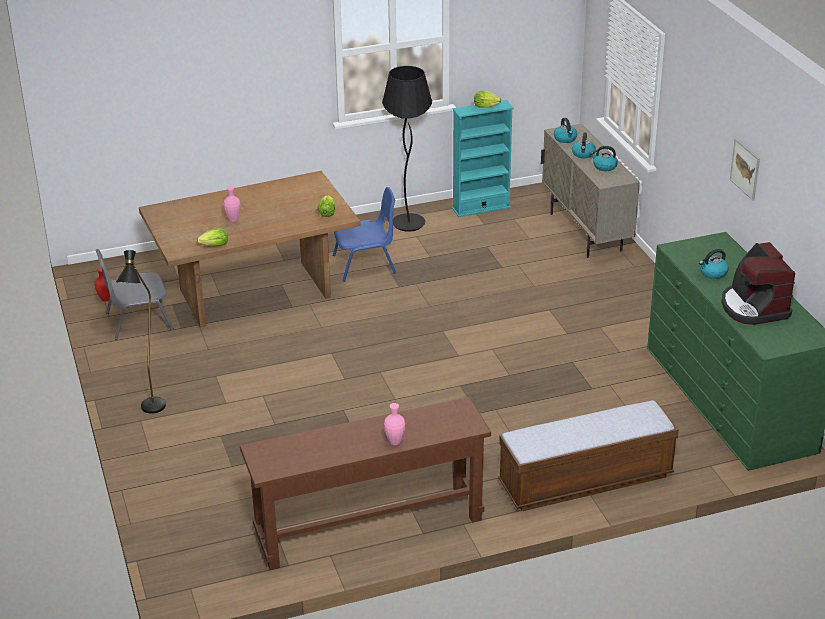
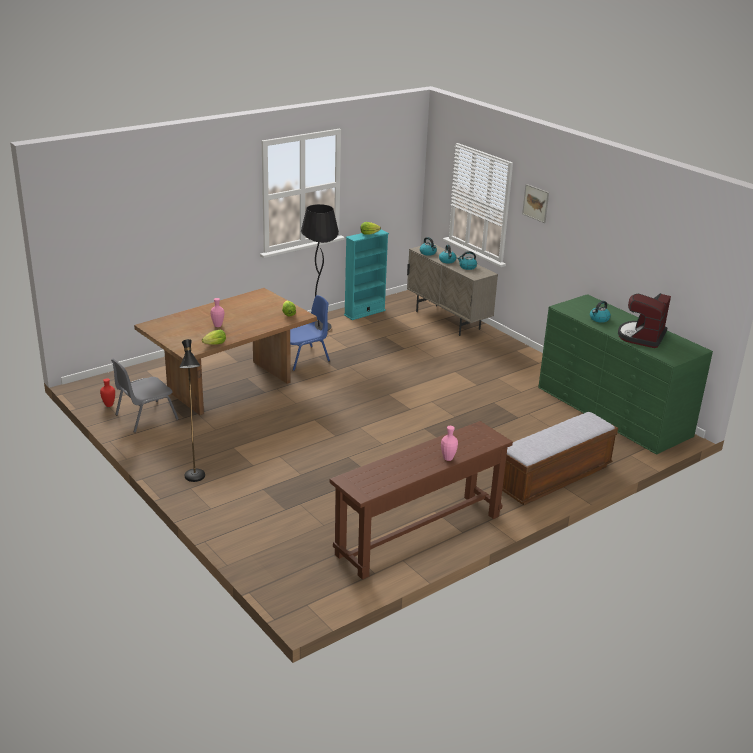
camera: 20 degrees left, 5 degrees down
coffee machine [721,242,795,325] -> coffee machine turned 60 degrees clockwise [618,293,671,348]
picture [730,138,760,201] -> picture moved to [522,184,549,223]

